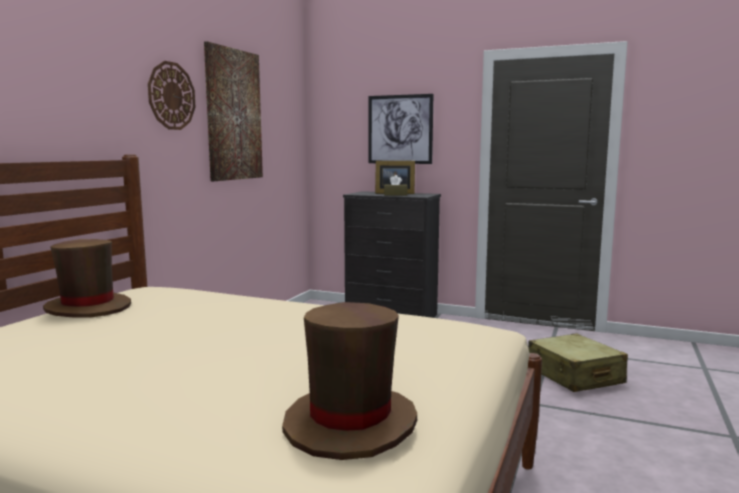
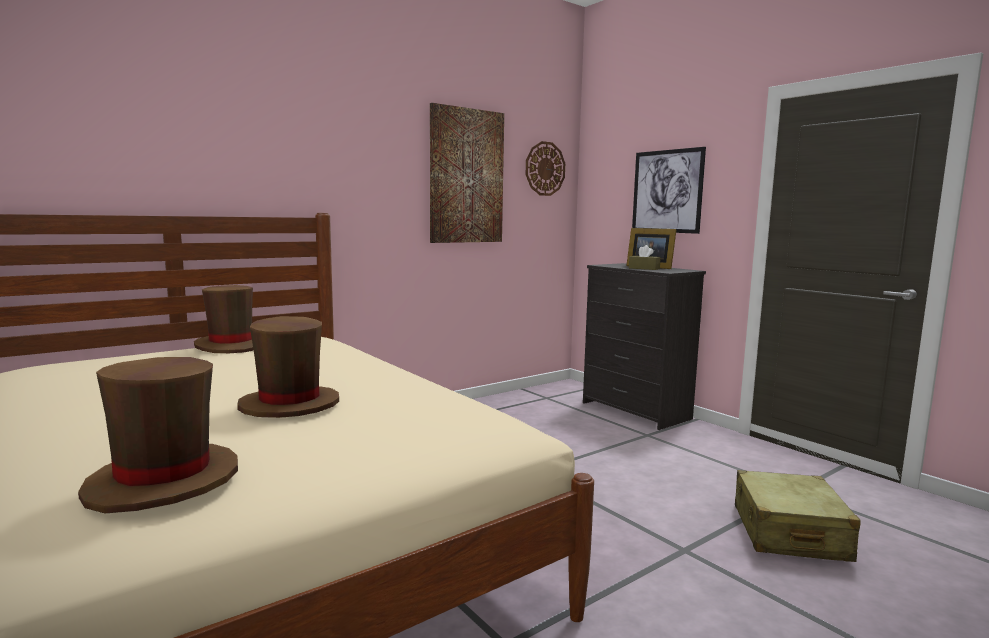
camera: 30 degrees right, 0 degrees up
wall clock [148,61,195,130] -> wall clock moved to [526,141,565,196]
none -> brown hat [237,316,339,418]

